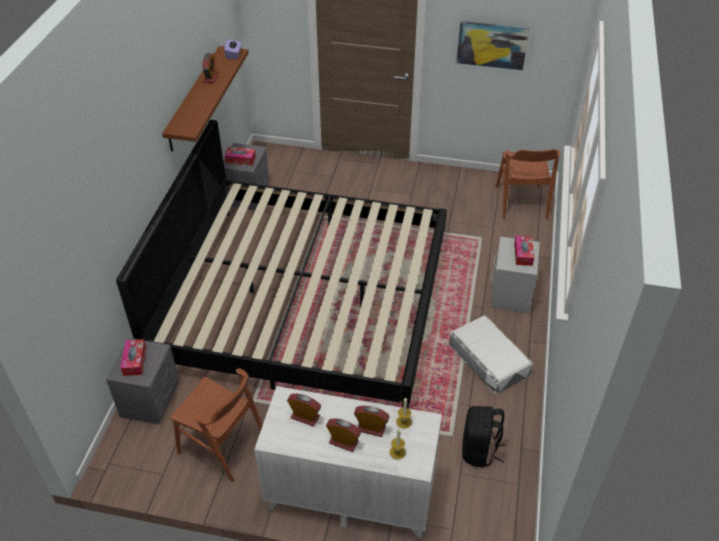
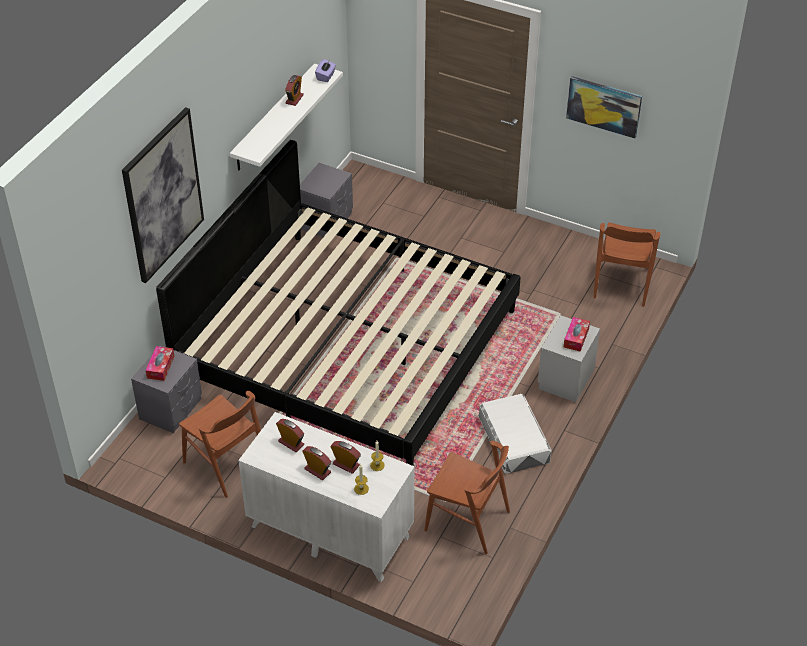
camera: 15 degrees right, 0 degrees up
brown shelf [162,46,249,152] -> white shelf [230,64,343,171]
tissue box [224,147,256,166] -> none
black backpack [462,406,505,467] -> brown chair [424,441,510,554]
none -> picture [122,107,204,283]

